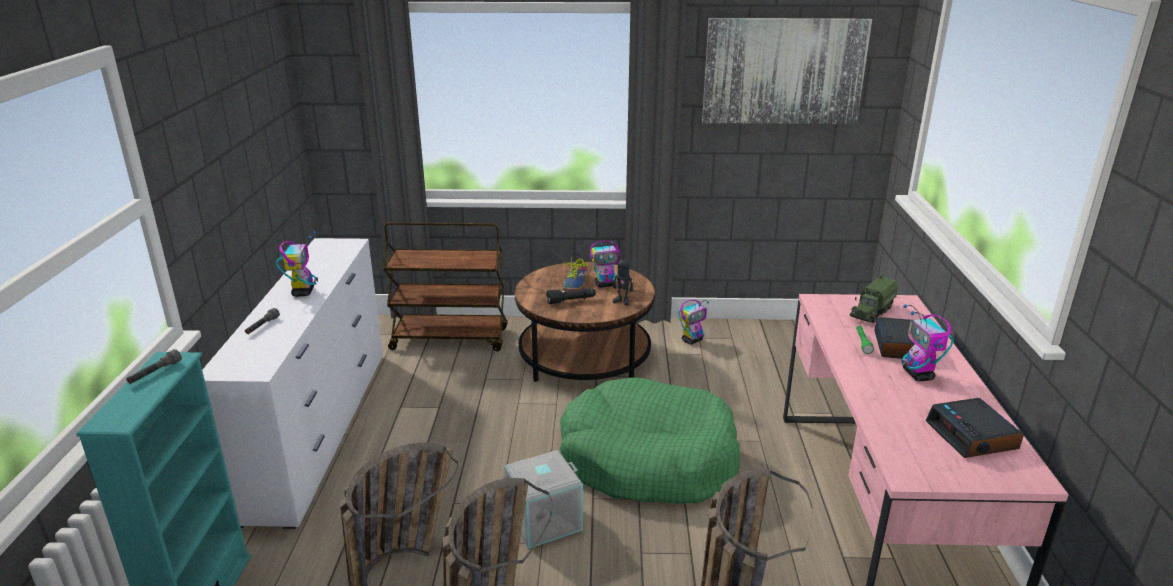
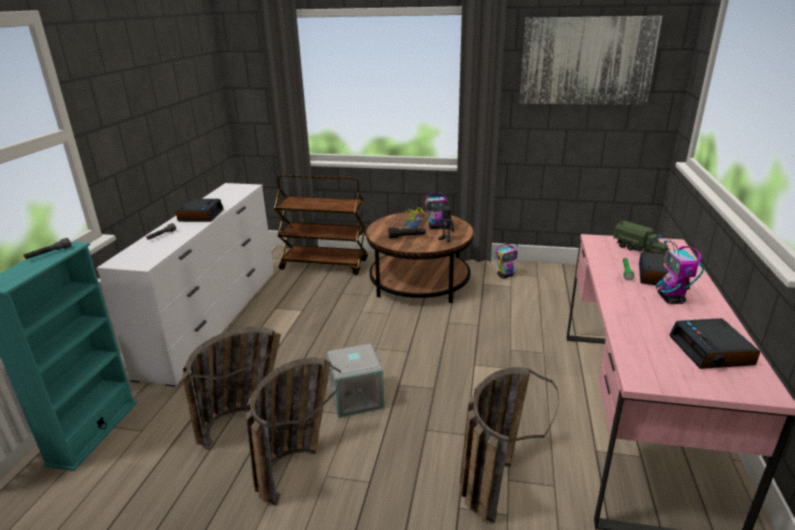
camera: 10 degrees right, 0 degrees up
toy robot [276,231,318,297] -> alarm clock [176,199,224,222]
green dog bed [560,378,740,504] -> none
toy truck [850,274,898,323] -> toy truck turned 90 degrees counterclockwise [613,221,670,254]

